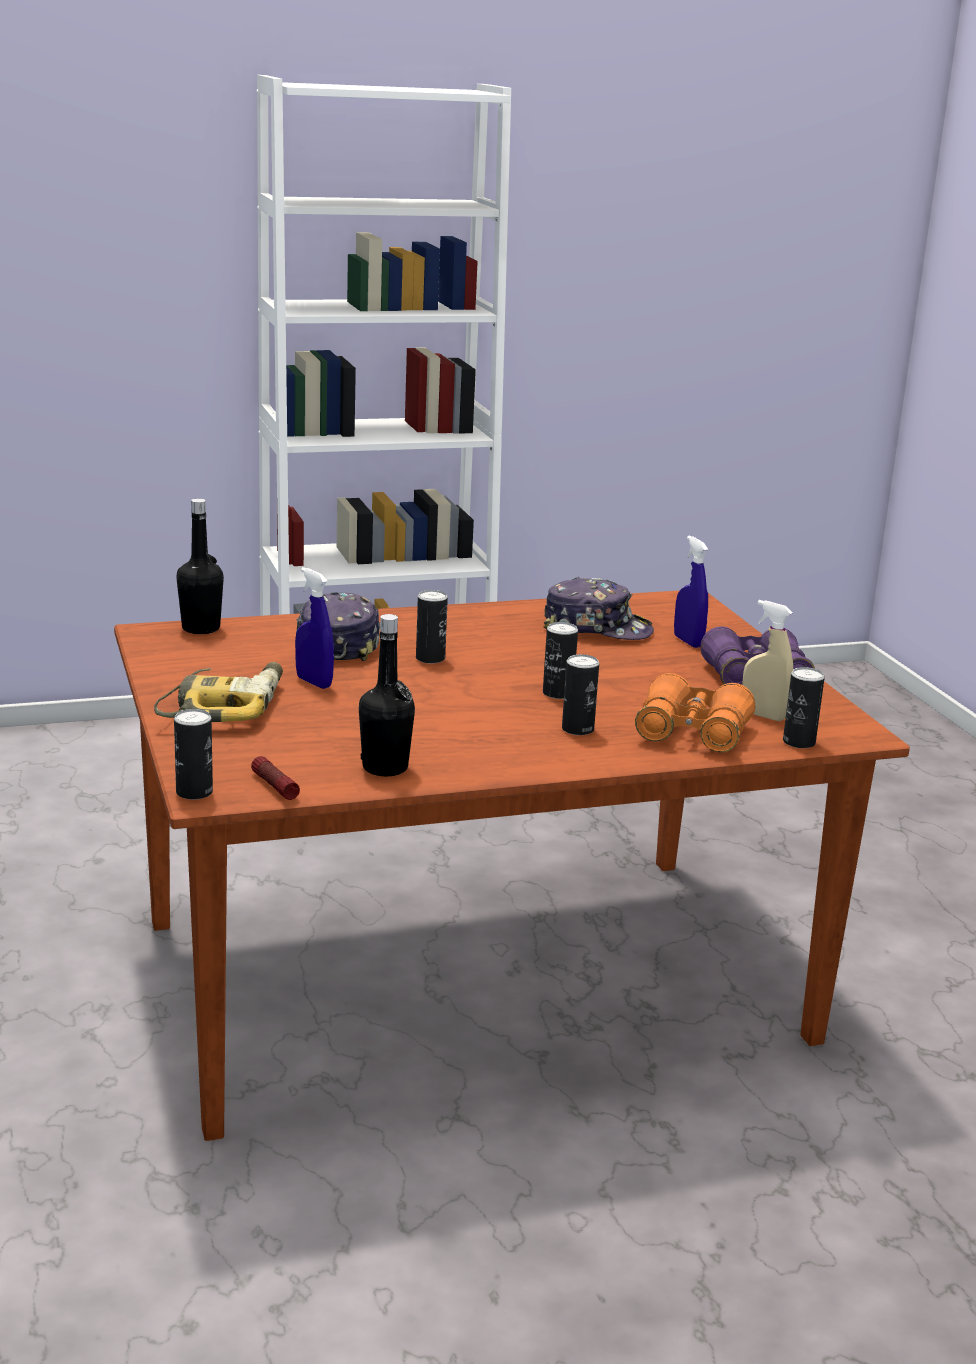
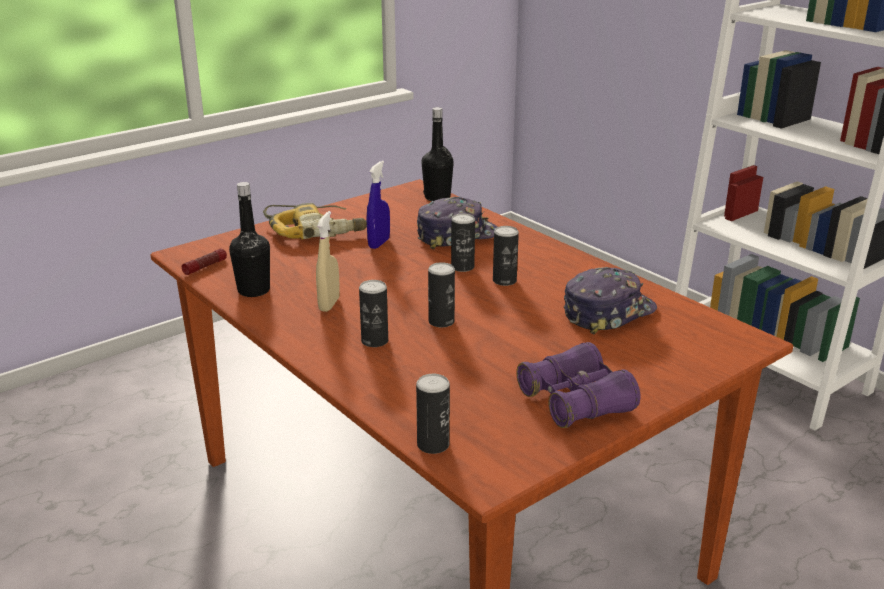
camera: 70 degrees right, 5 degrees up
can [174,709,213,800] -> can moved to [493,226,519,286]
cap [543,577,654,640] -> cap turned 120 degrees counterclockwise [564,267,657,334]
orange binoculars [635,673,755,753] -> none
blue spray bottle [674,536,708,648] -> none
beige spray bottle [742,600,793,721] -> beige spray bottle moved to [316,211,340,312]

